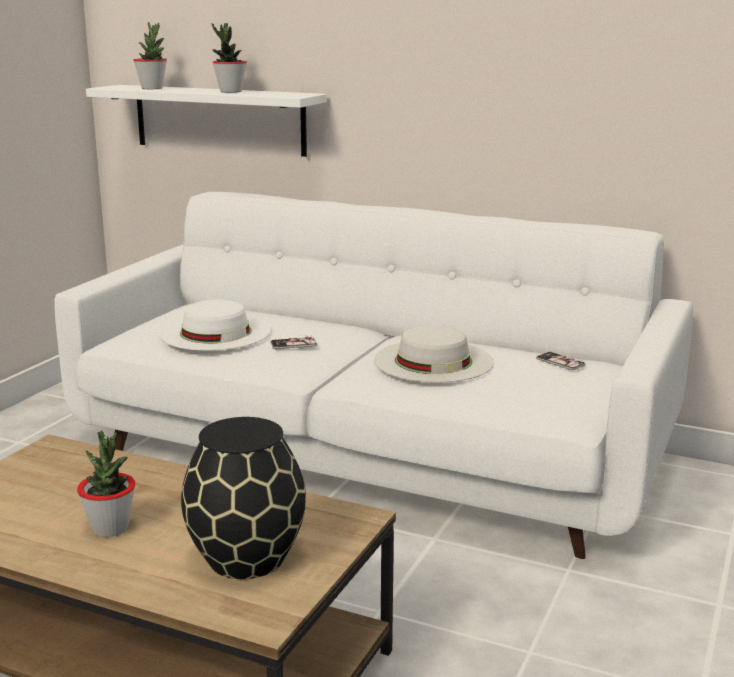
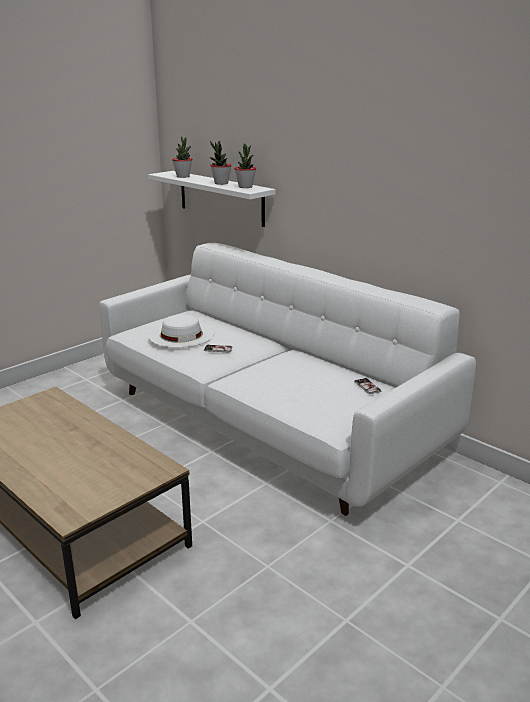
camera: 20 degrees right, 5 degrees up
potted plant [77,430,135,537] -> potted plant moved to [234,144,256,188]
black vase [181,417,306,579] -> none
white hat [374,325,494,383] -> none

